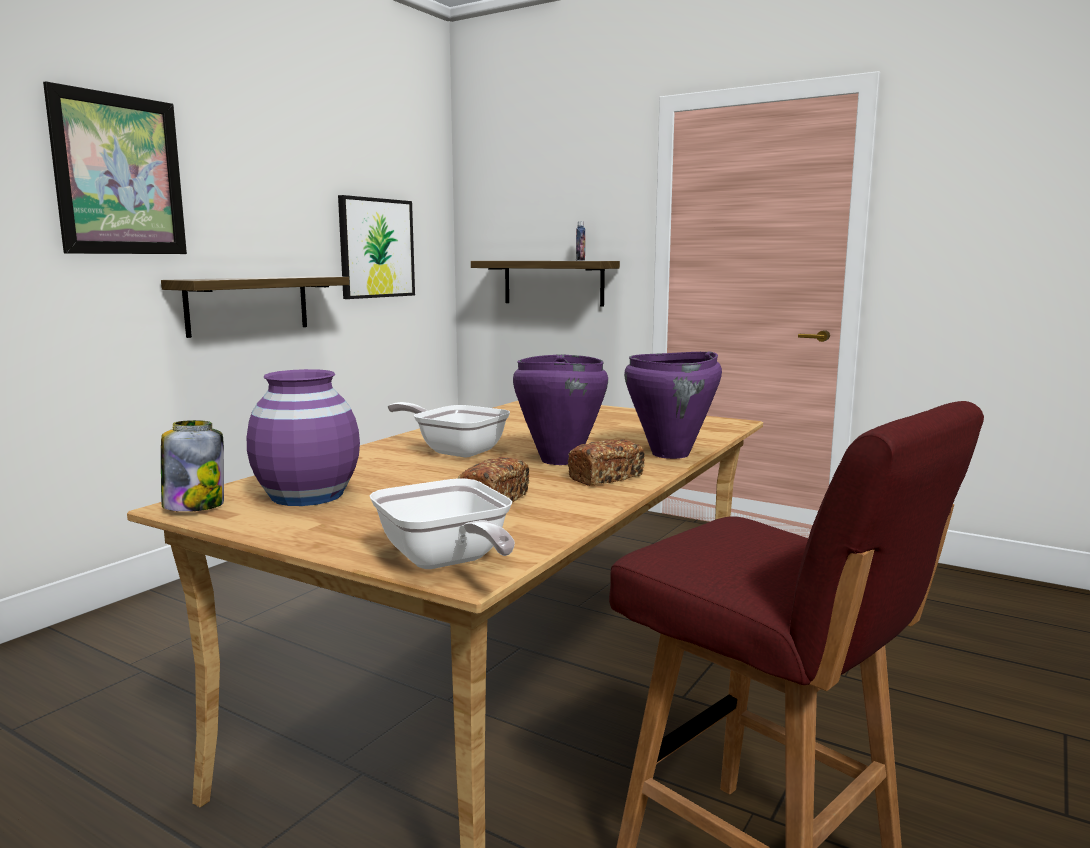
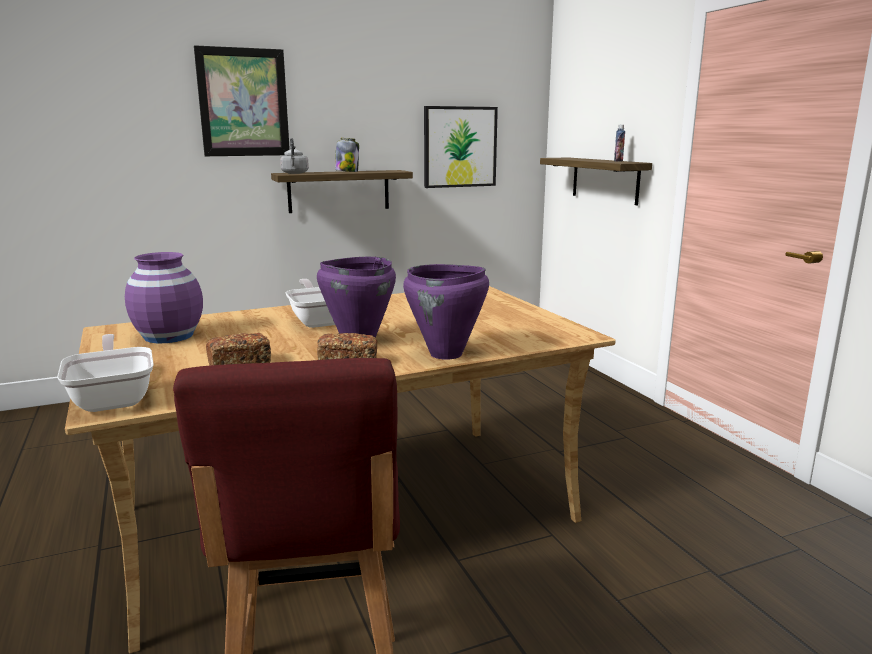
camera: 35 degrees right, 5 degrees up
jar [161,420,224,512] -> jar moved to [335,138,359,172]
frying pan [370,478,515,569] -> frying pan turned 150 degrees clockwise [57,334,154,412]
none -> grey kettle [280,138,309,174]

